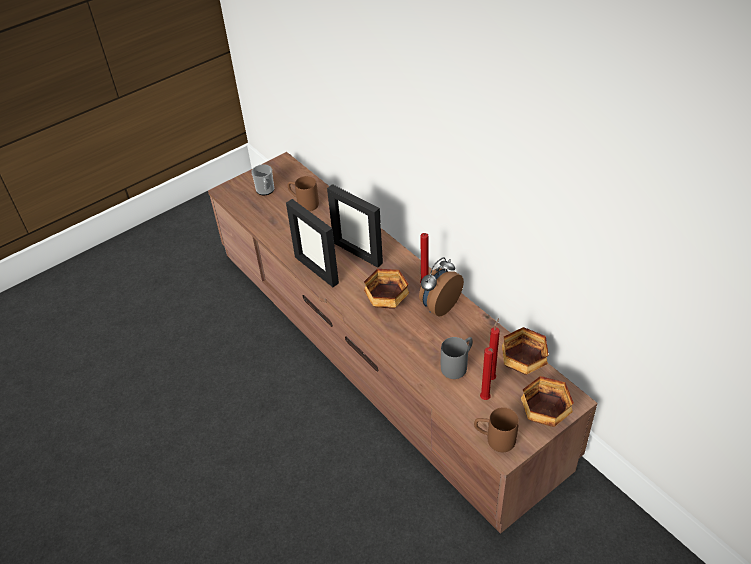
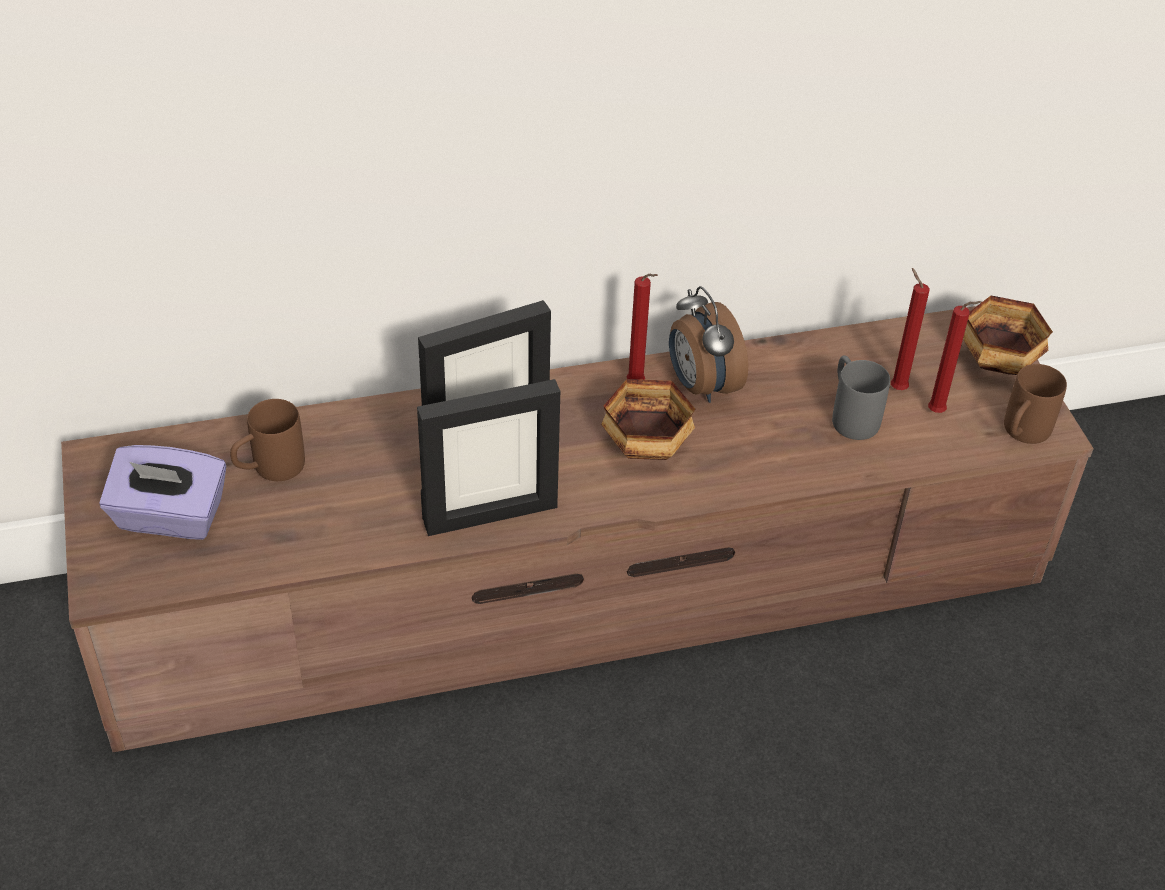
camera: 70 degrees left, 0 degrees up
mug [251,164,274,195] -> purple tissue box [99,445,226,540]
bowl [502,327,549,375] -> none

